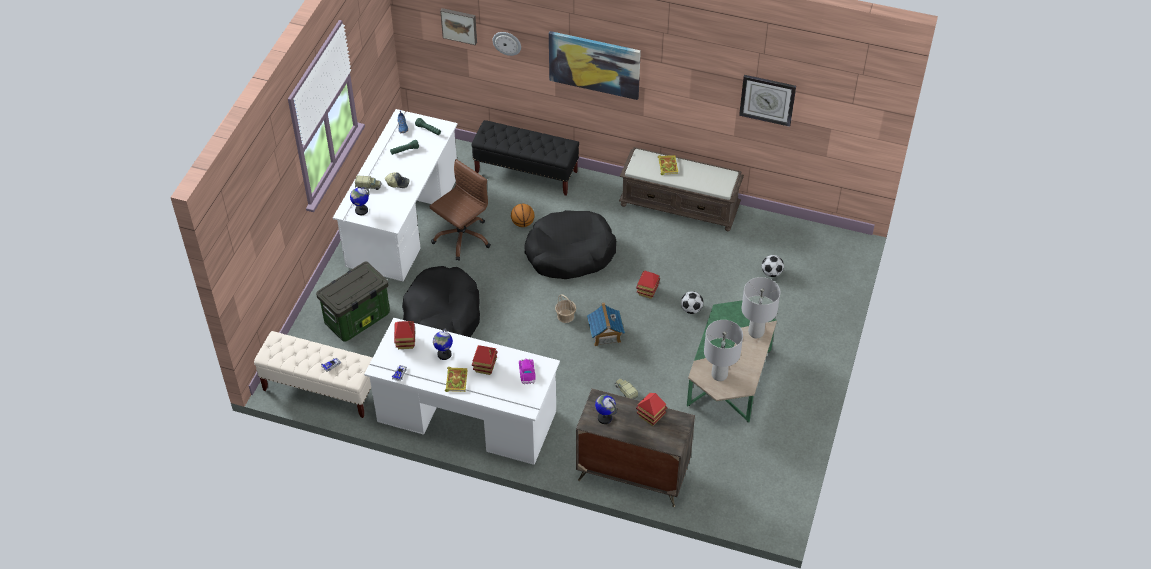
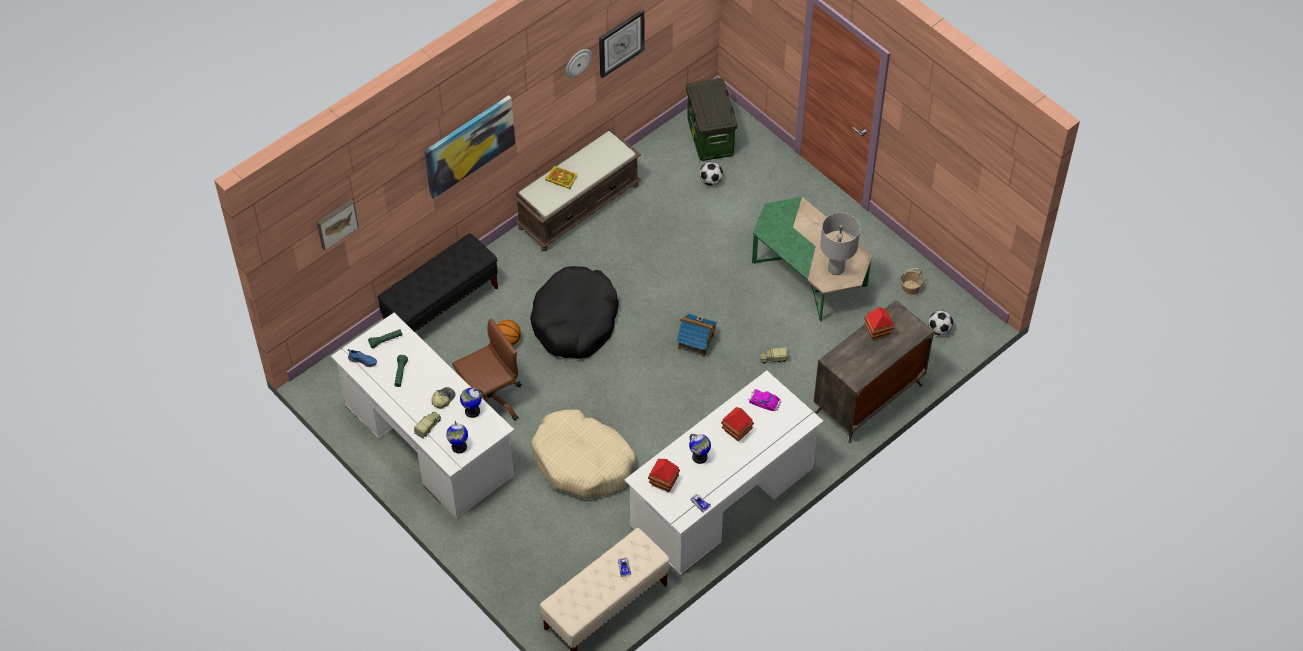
camera: 60 degrees left, 5 degrees up
storage box [316,262,390,342] -> storage box moved to [686,78,737,161]
black dog bed [402,266,480,337] -> beige dog bed [531,410,635,499]
brown office chair [429,159,491,261] -> brown office chair turned 75 degrees clockwise [452,318,521,421]
book [445,367,467,392] -> none
wall clock [493,32,521,56] -> wall clock moved to [565,49,592,78]
basket [555,294,576,323] -> basket moved to [900,268,923,296]
globe [595,395,617,424] -> globe moved to [460,388,484,418]
toy house [636,271,660,299] -> none
football [681,291,703,314] -> football moved to [928,311,953,335]
grey table lamp [742,277,780,338] -> none

